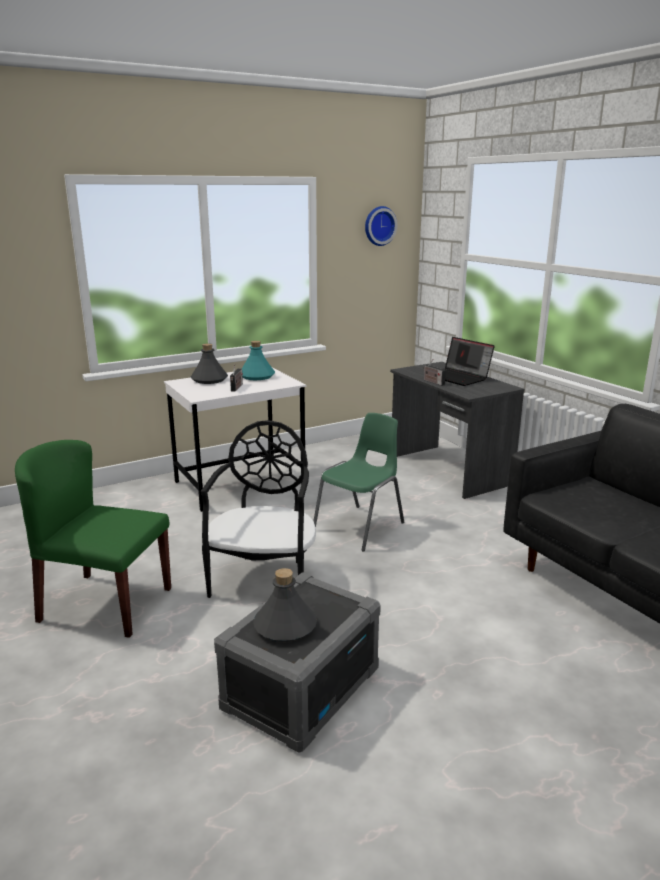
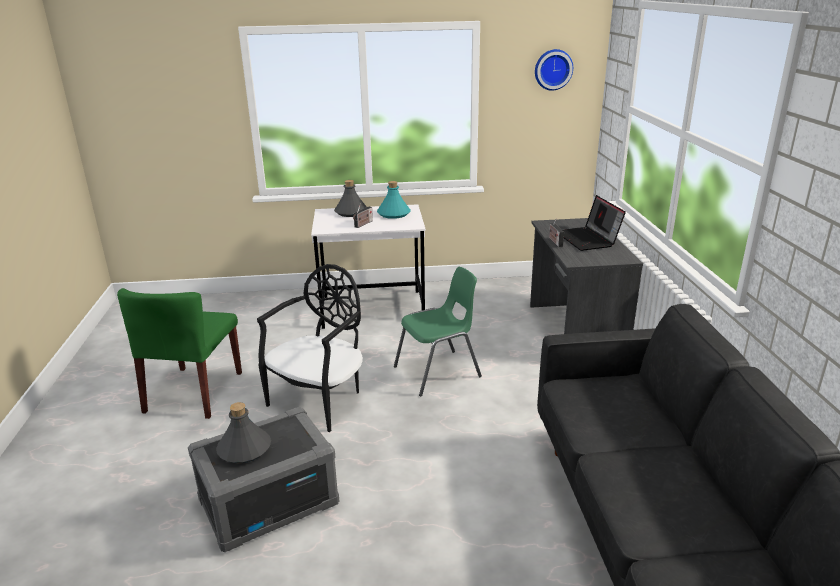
camera: 25 degrees right, 5 degrees up
green chair [15,440,171,638] -> green chair turned 120 degrees counterclockwise [117,288,242,419]

